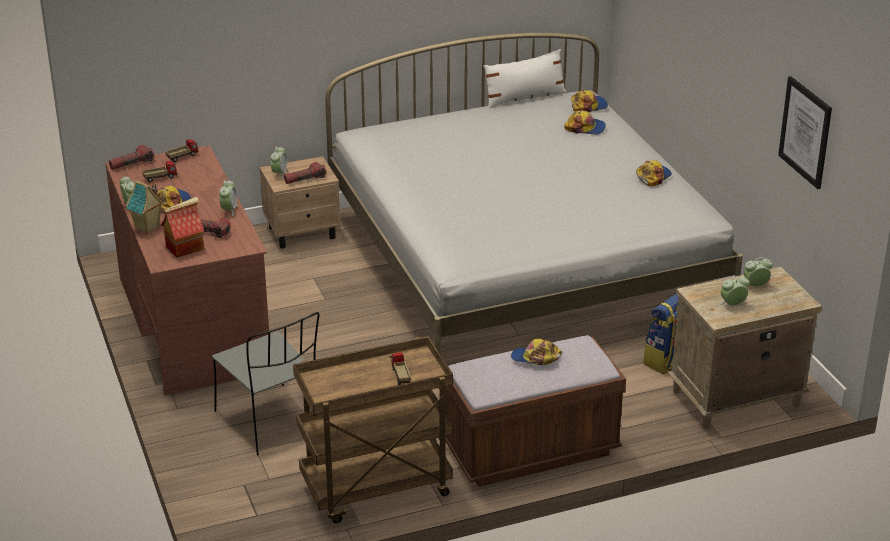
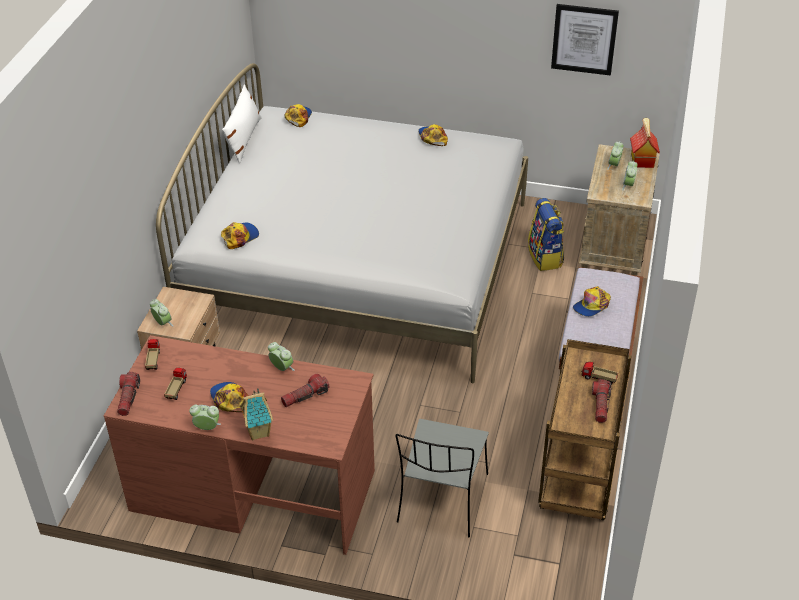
camera: 55 degrees left, 10 degrees up
toy house [161,197,204,258] -> toy house moved to [630,118,660,168]
grey chair [212,312,320,455] -> grey chair turned 105 degrees clockwise [395,419,489,537]
flashlight [284,162,326,184] -> flashlight moved to [592,379,611,423]
cap [564,110,606,135] -> cap moved to [221,222,259,249]

